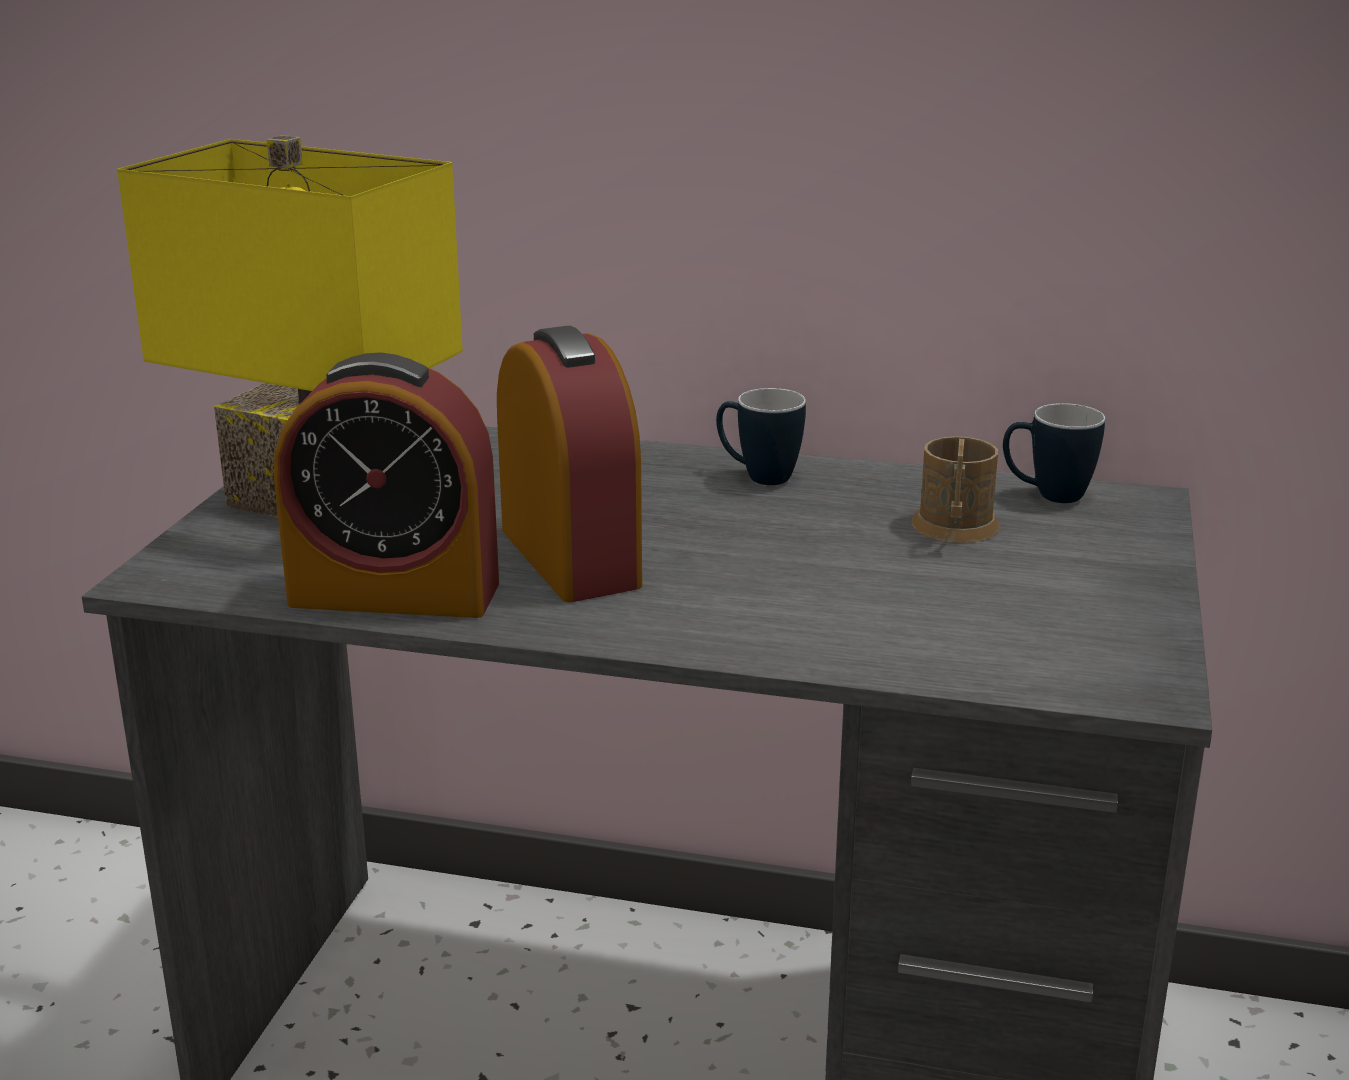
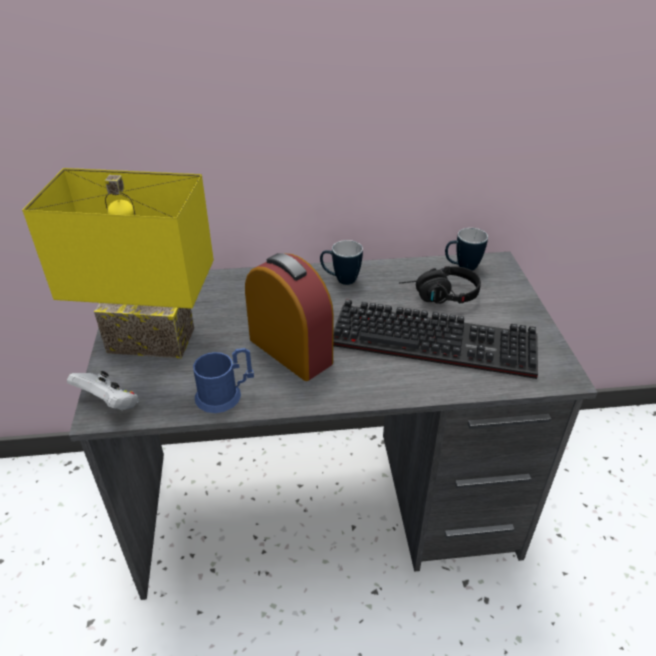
camera: 20 degrees left, 15 degrees up
alarm clock [274,352,499,618] -> blue mug [193,348,254,413]
brown mug [911,436,1000,543] -> black headphones [399,266,481,304]
none -> white game controller [67,371,139,411]
none -> keyboard [333,299,538,379]

